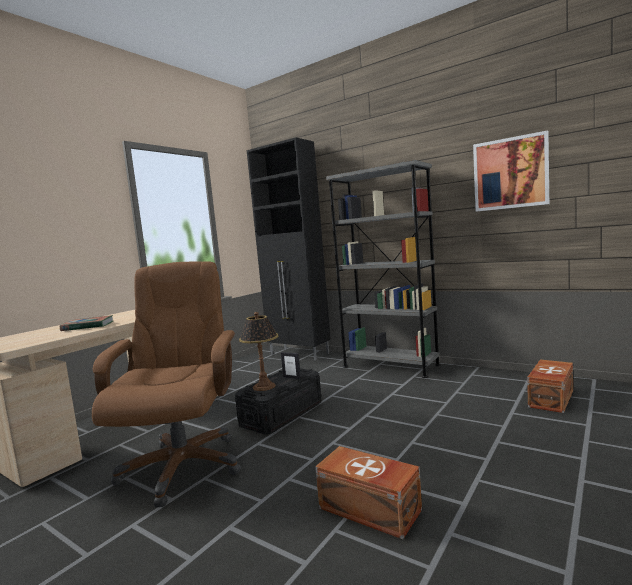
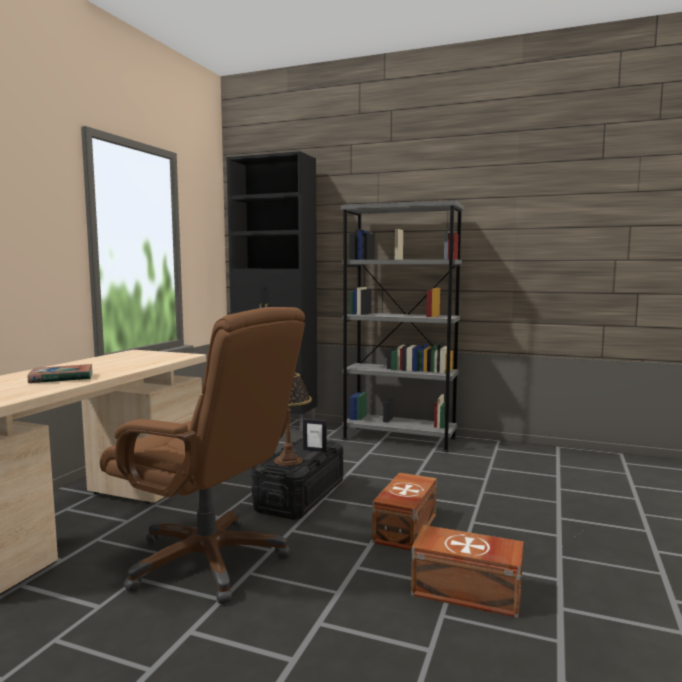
camera: 15 degrees left, 0 degrees up
brown office chair [92,261,241,508] -> brown office chair turned 135 degrees clockwise [100,307,305,604]
picture [473,130,549,212] -> none
brown storage box [527,360,573,413] -> brown storage box moved to [372,473,437,551]

